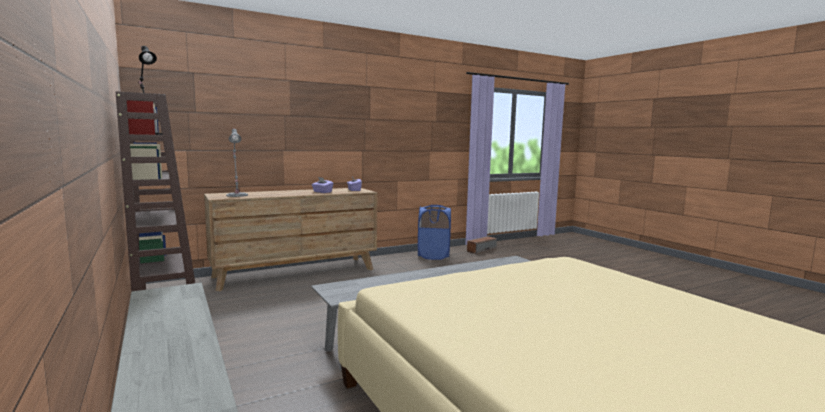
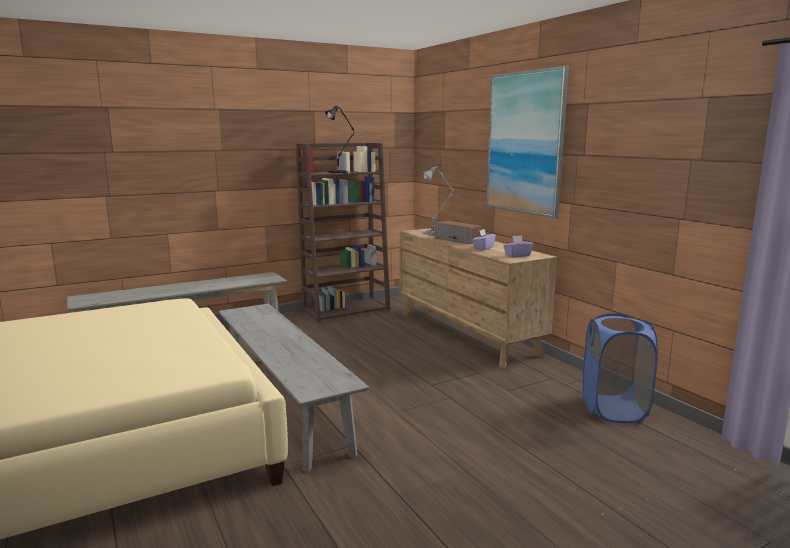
camera: 90 degrees right, 5 degrees up
speaker [467,236,497,254] -> speaker moved to [435,221,482,244]
none -> picture [486,66,569,218]

